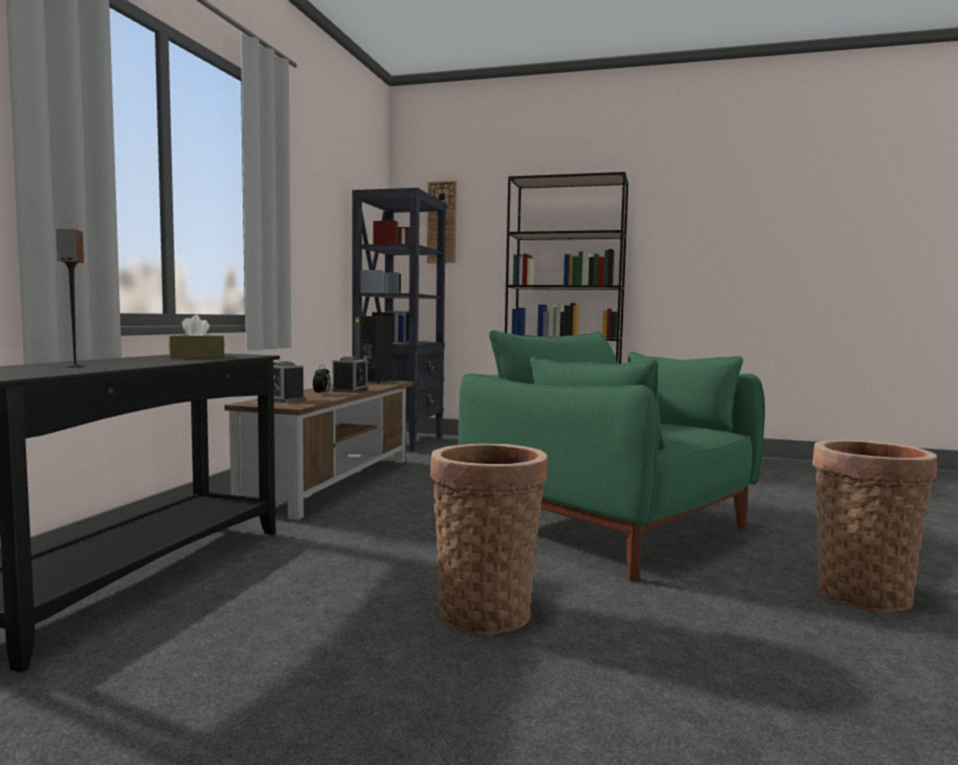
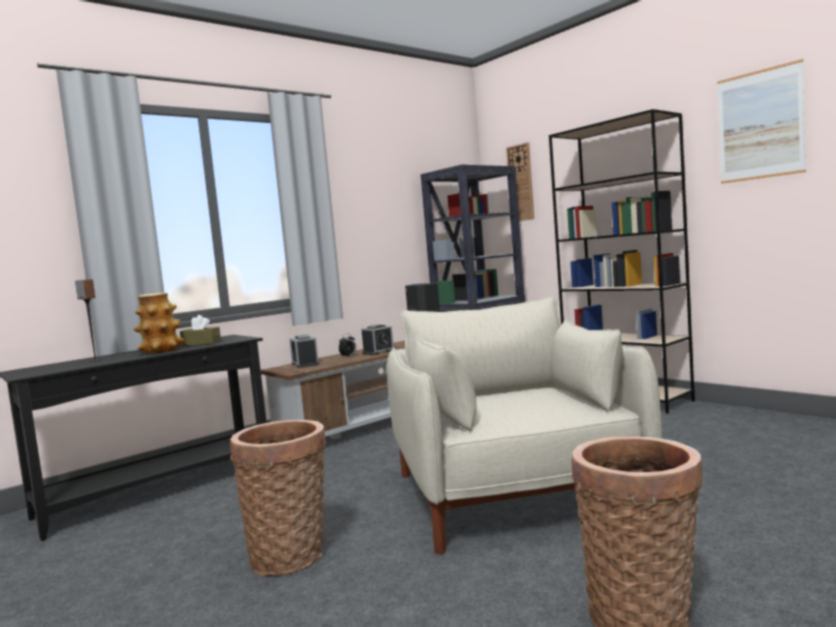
camera: 35 degrees right, 0 degrees up
green armchair [458,330,765,582] -> beige armchair [387,297,662,554]
none -> vase [133,293,184,354]
none -> picture [717,59,806,184]

